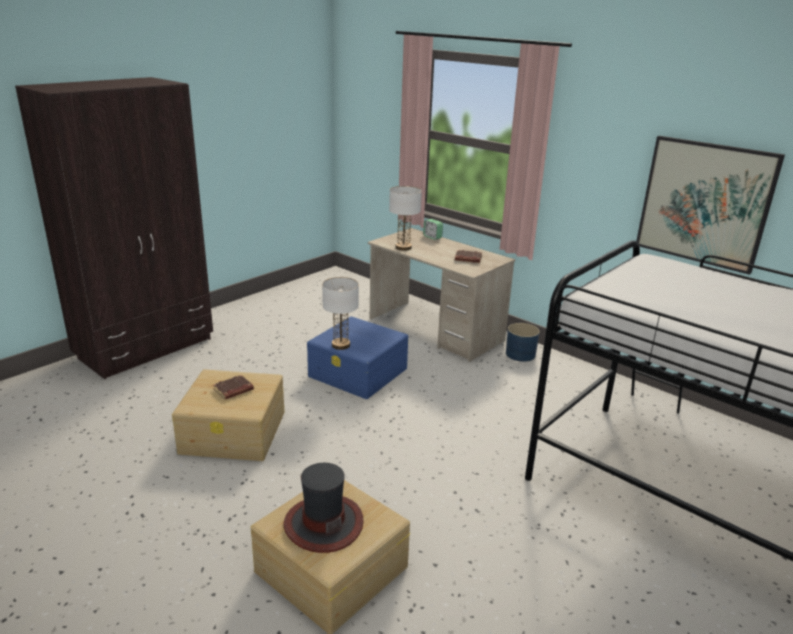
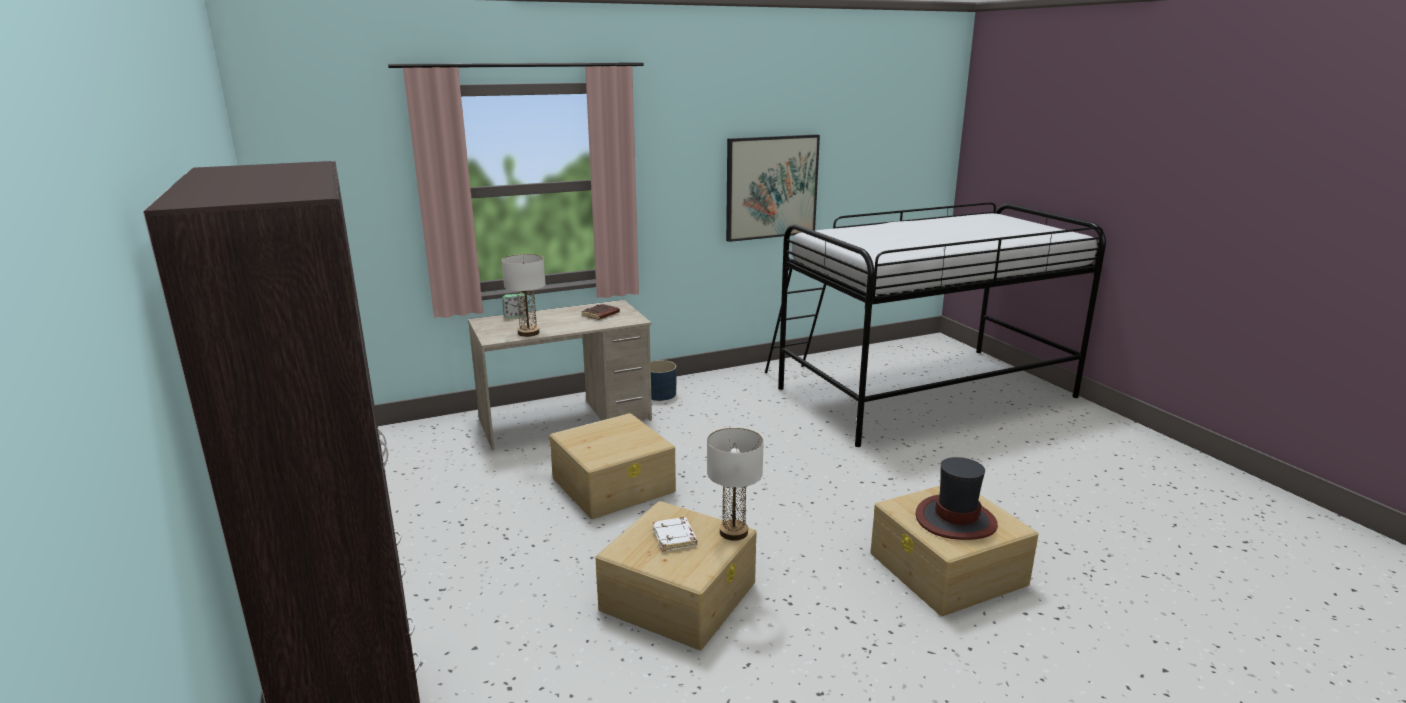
camera: 65 degrees left, 5 degrees down
brown book [213,375,254,400] -> white book [653,517,698,552]
blue storage box [307,316,408,399] -> beige storage box [550,413,676,519]
table lamp [322,277,359,350] -> table lamp moved to [707,428,764,541]

